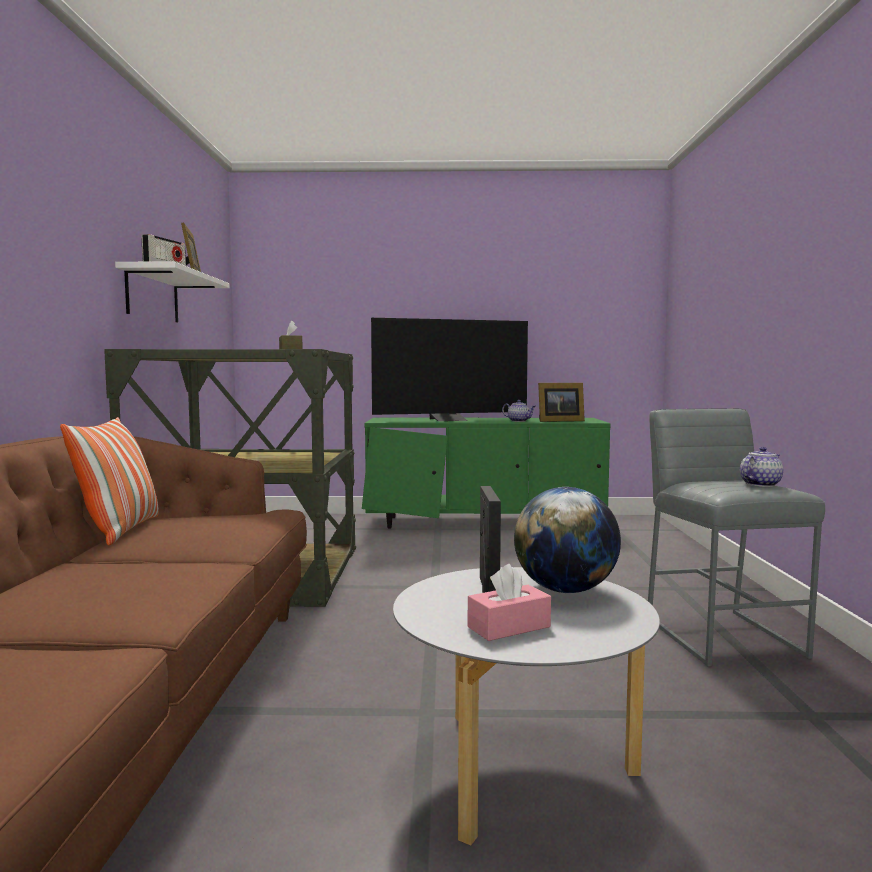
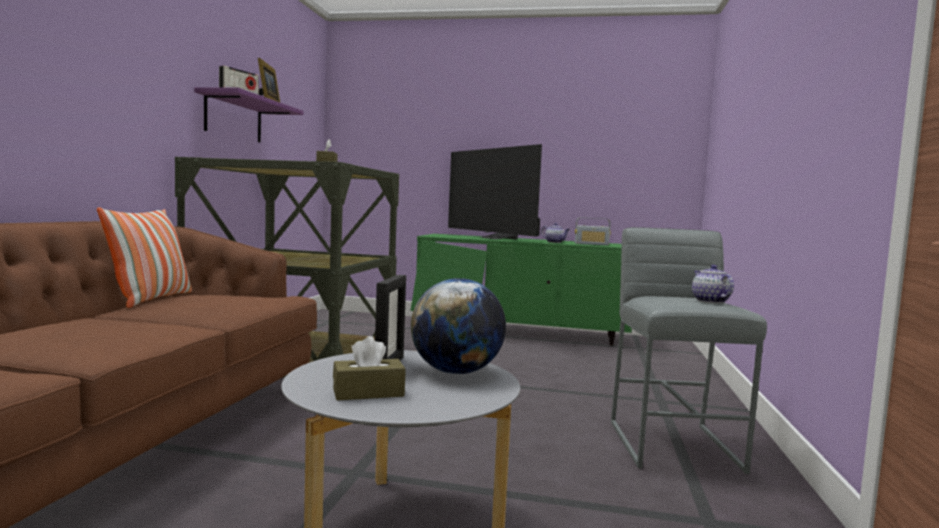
camera: 10 degrees right, 0 degrees up
white shelf [115,262,229,323] -> purple shelf [194,87,304,142]
television [371,318,528,421] -> television turned 60 degrees clockwise [448,144,542,239]
pink tissue box [468,564,551,641] -> brown tissue box [333,336,405,400]
picture frame [538,383,585,422] -> radio [575,217,611,245]
teapot [740,447,783,487] -> teapot turned 75 degrees counterclockwise [692,265,734,303]

